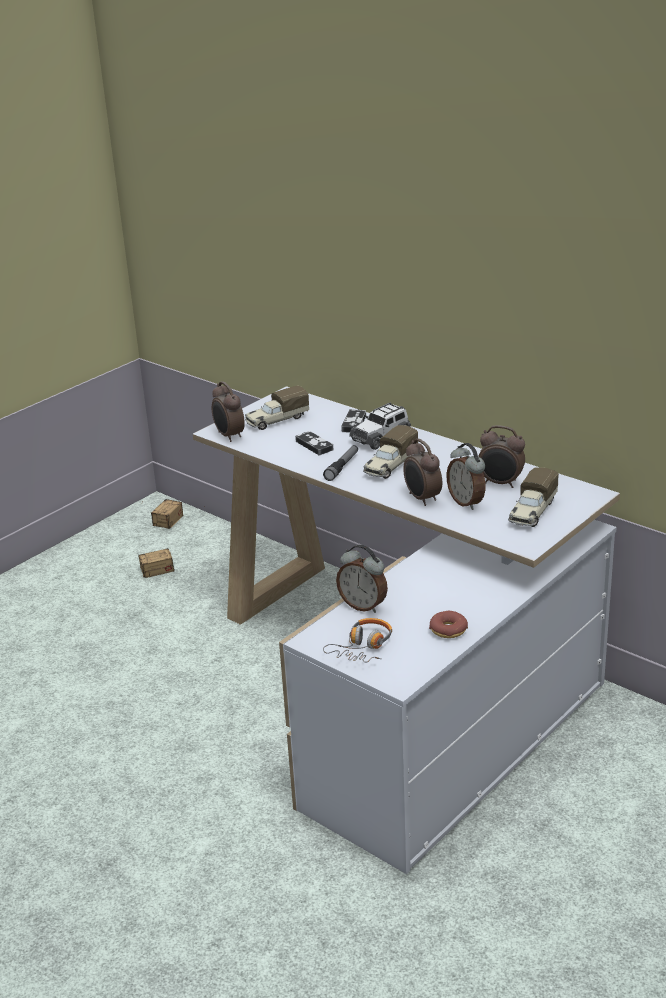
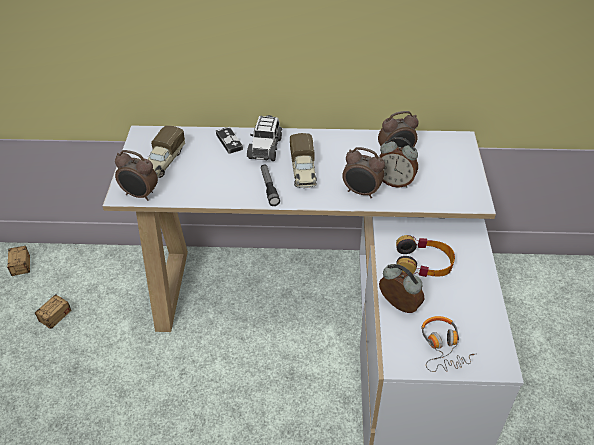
camera: 40 degrees left, 15 degrees up
game controller [295,431,333,455] -> none
alarm clock [336,545,388,613] -> alarm clock turned 135 degrees counterclockwise [379,264,424,313]
donut [429,611,468,638] -> none
toy truck [508,467,559,527] -> none
none -> headphones [396,235,455,277]

